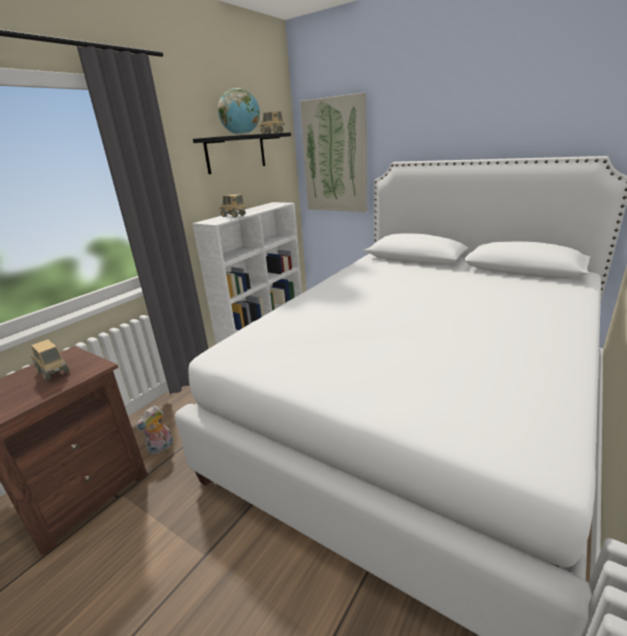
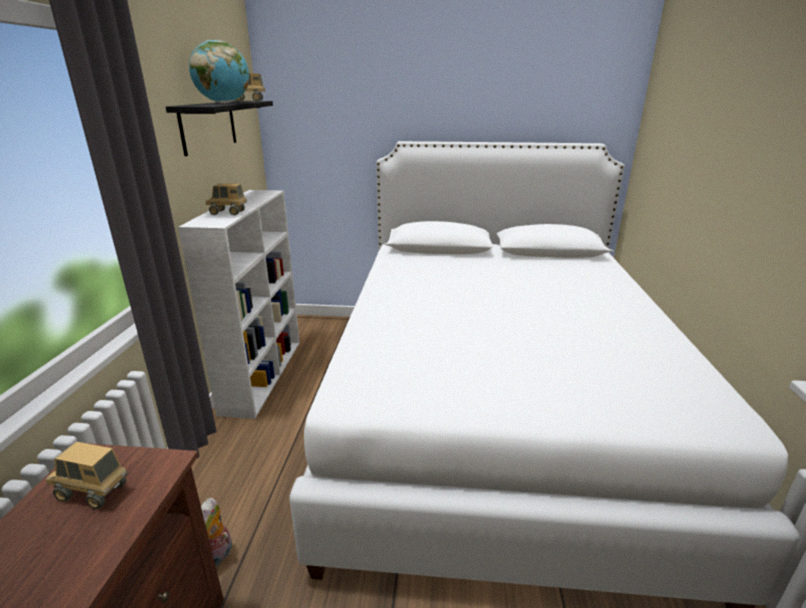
camera: 30 degrees left, 0 degrees up
picture [300,93,367,212] -> none

